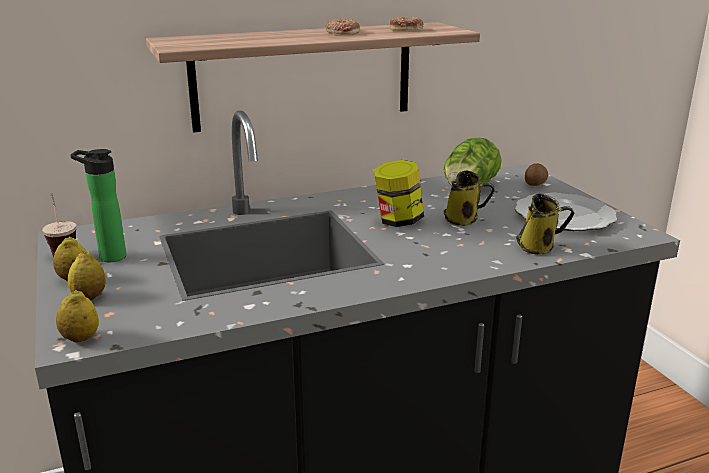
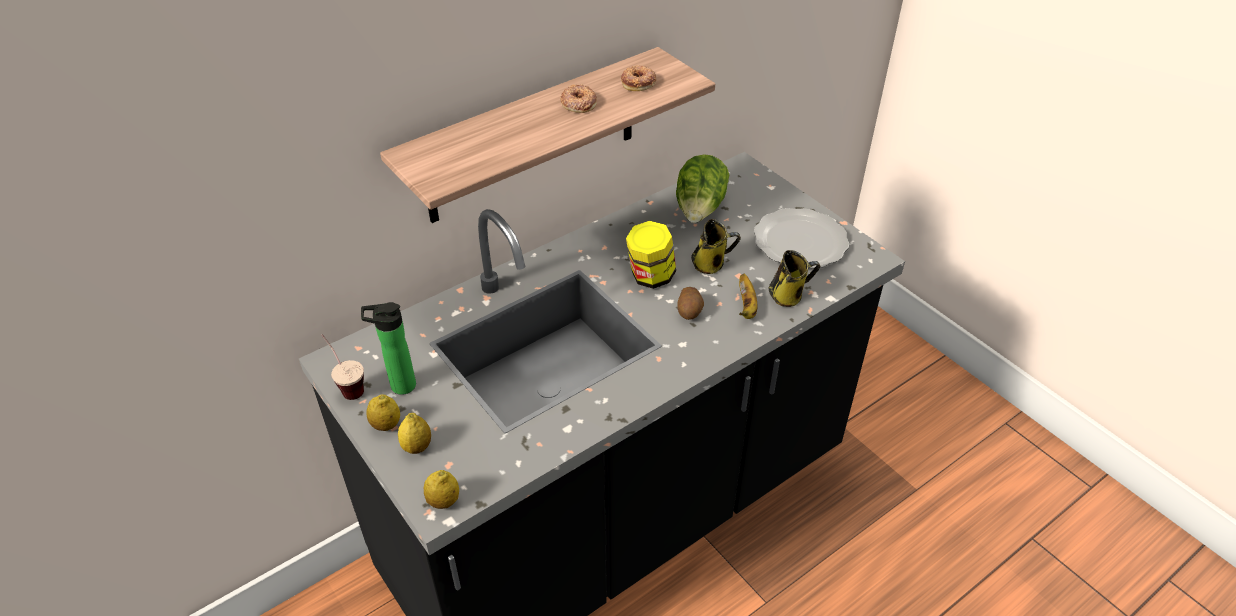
camera: 15 degrees left, 20 degrees up
potato [525,163,548,186] -> potato moved to [677,287,704,320]
none -> banana [739,274,758,319]

